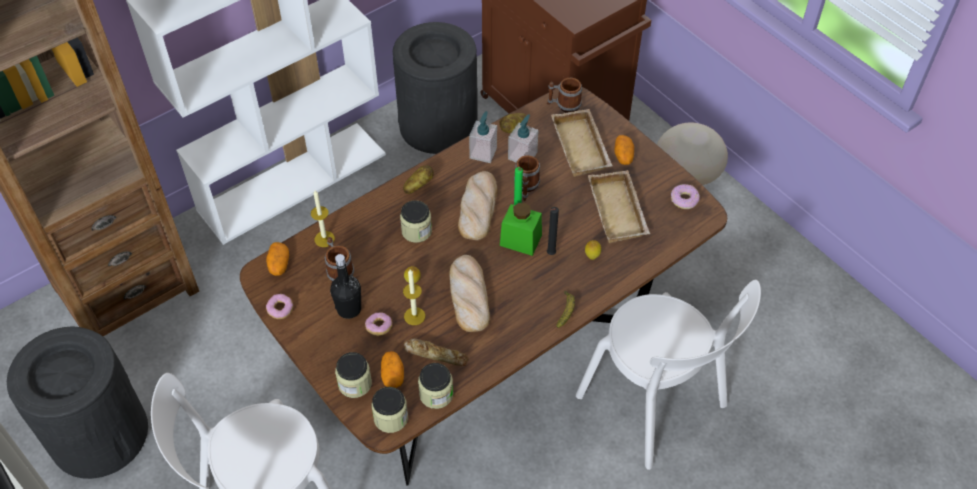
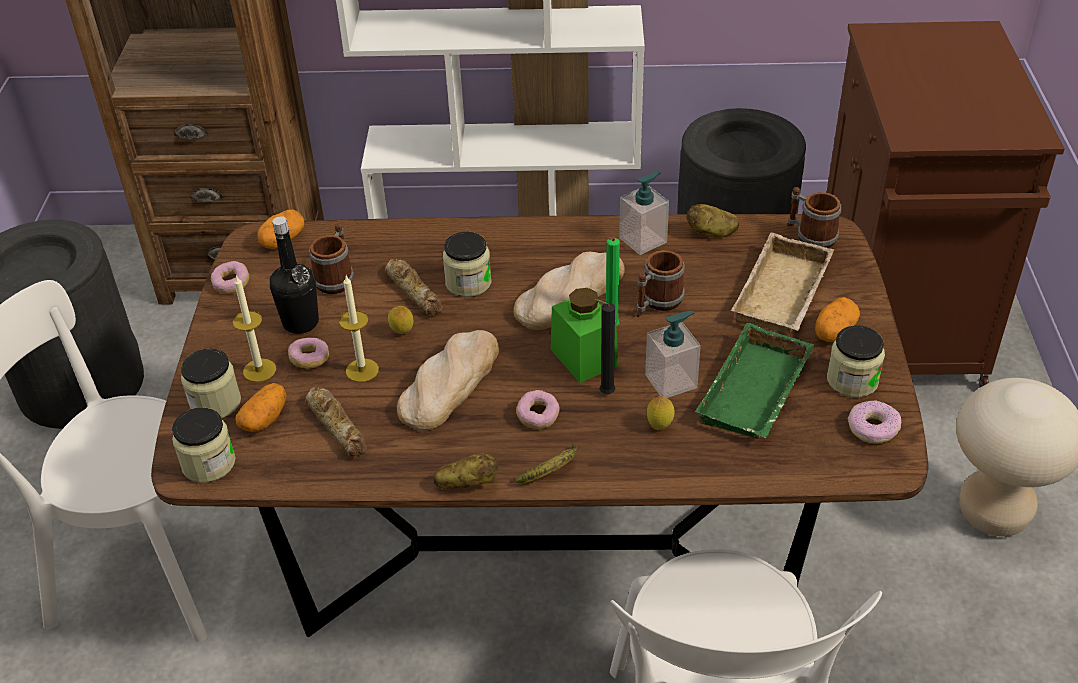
camera: 40 degrees right, 10 degrees down
candle [311,190,335,247] -> candle moved to [233,276,276,382]
potato [403,165,434,194] -> potato moved to [434,453,499,489]
jar [418,363,453,409] -> jar moved to [827,325,885,397]
soap dispenser [508,114,538,162] -> soap dispenser moved to [645,311,701,398]
beige tray [588,170,650,243] -> green tray [695,322,814,439]
none -> bread [385,259,443,316]
none -> donut [516,390,560,429]

